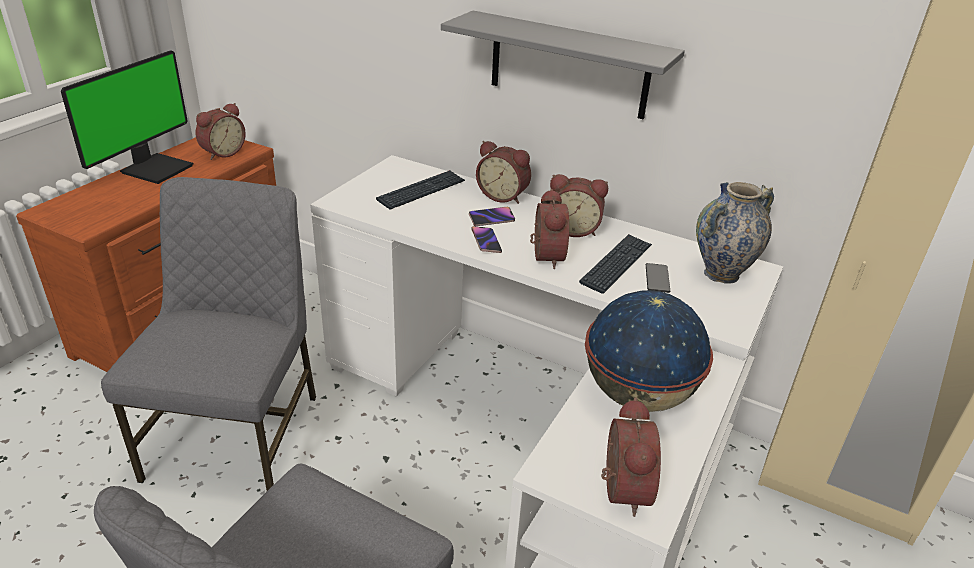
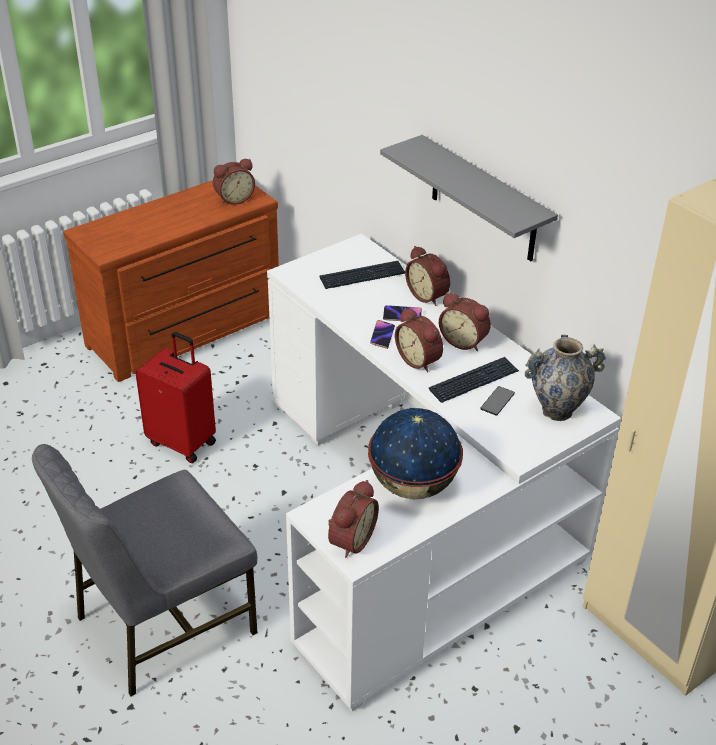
camera: 25 degrees right, 5 degrees up
monitor [61,50,193,184] -> none
grey chair [101,177,316,491] -> red suitcase [135,332,216,463]
alarm clock [530,189,569,269] -> alarm clock turned 120 degrees clockwise [395,308,443,372]

